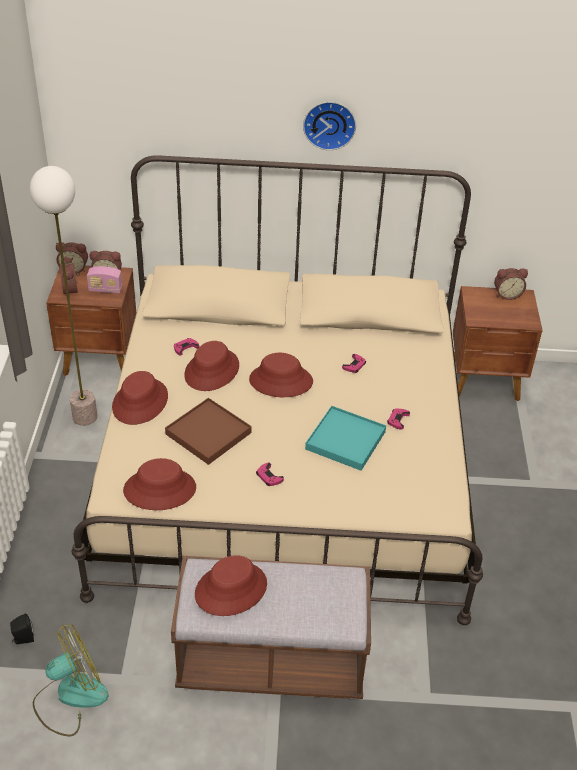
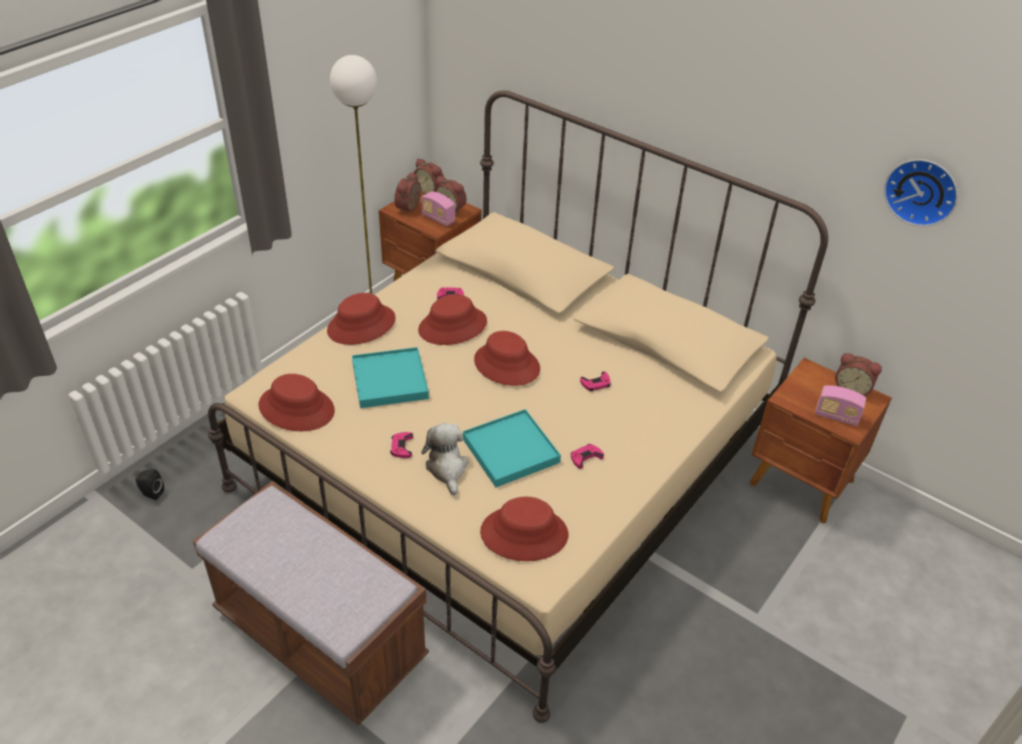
camera: 35 degrees right, 0 degrees up
fan [33,625,109,737] -> none
brown tray [165,398,252,465] -> turquoise tray [352,347,429,408]
red hat [195,555,267,616] -> red hat moved to [480,497,568,561]
wall clock [303,102,356,150] -> wall clock moved to [884,159,958,226]
none -> plush toy [421,423,468,495]
none -> radio [815,385,866,426]

